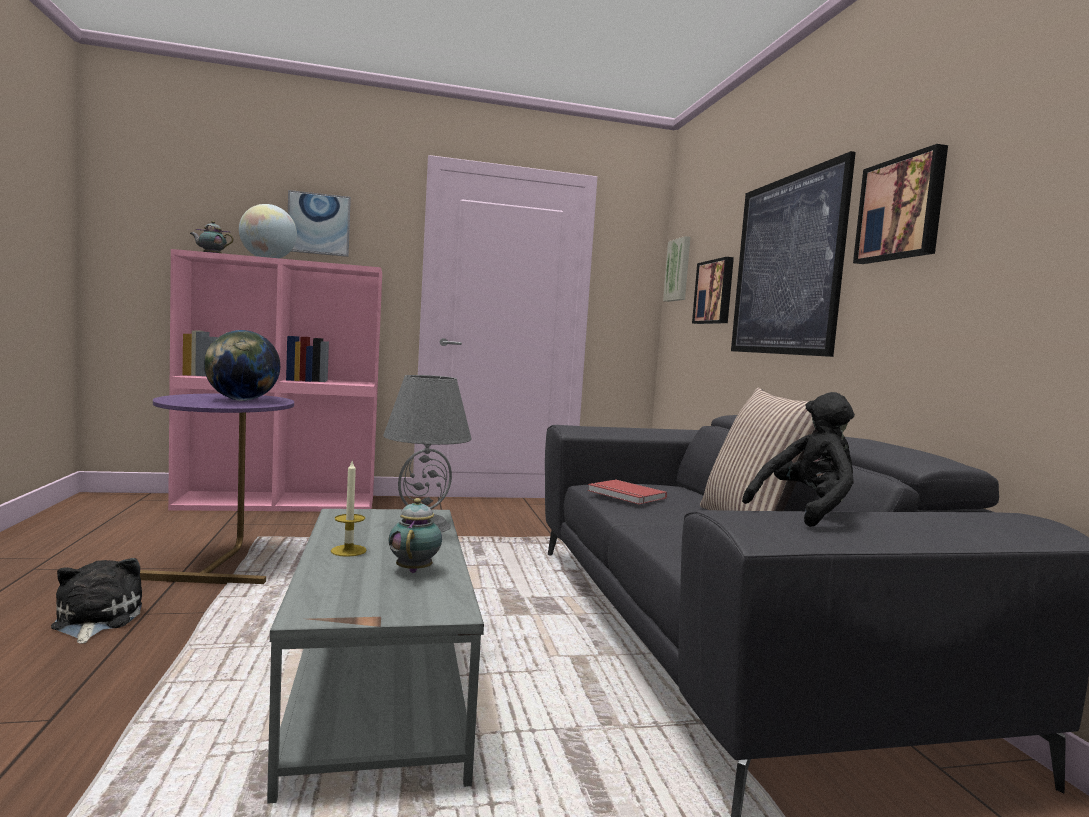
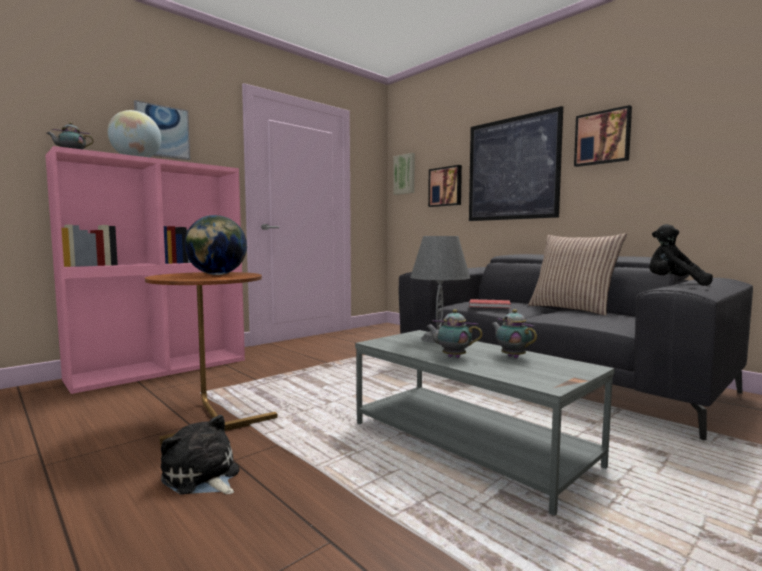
camera: 30 degrees left, 0 degrees up
purple side table [140,394,294,584] -> brown side table [145,272,278,445]
candle [331,461,367,557] -> teapot [426,309,483,358]
black plush toy [742,392,855,527] -> black plush toy turned 75 degrees counterclockwise [649,224,713,286]

